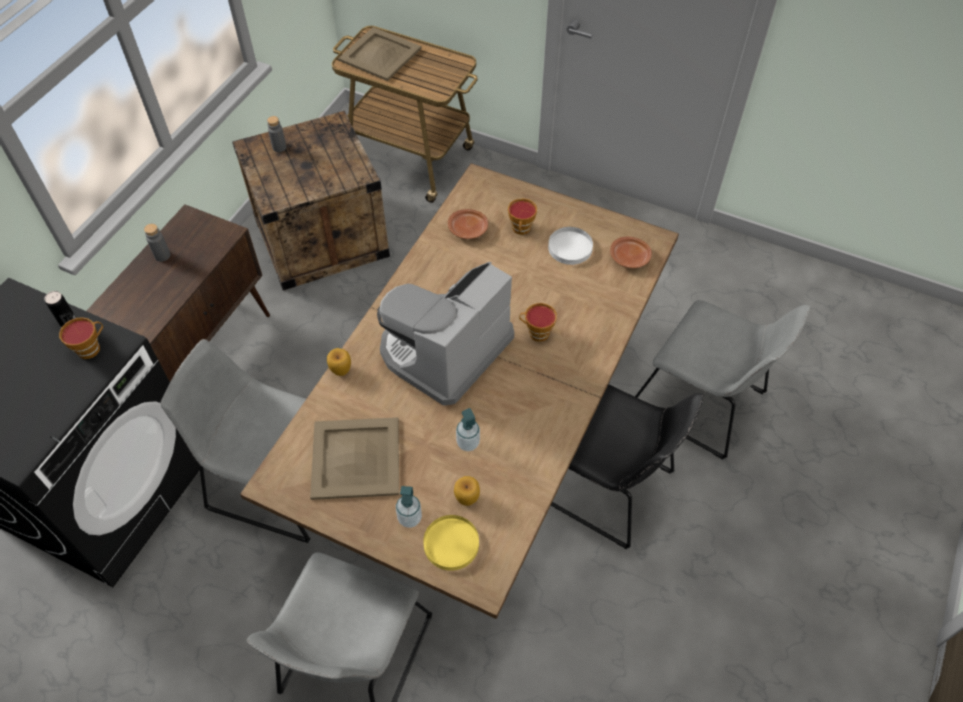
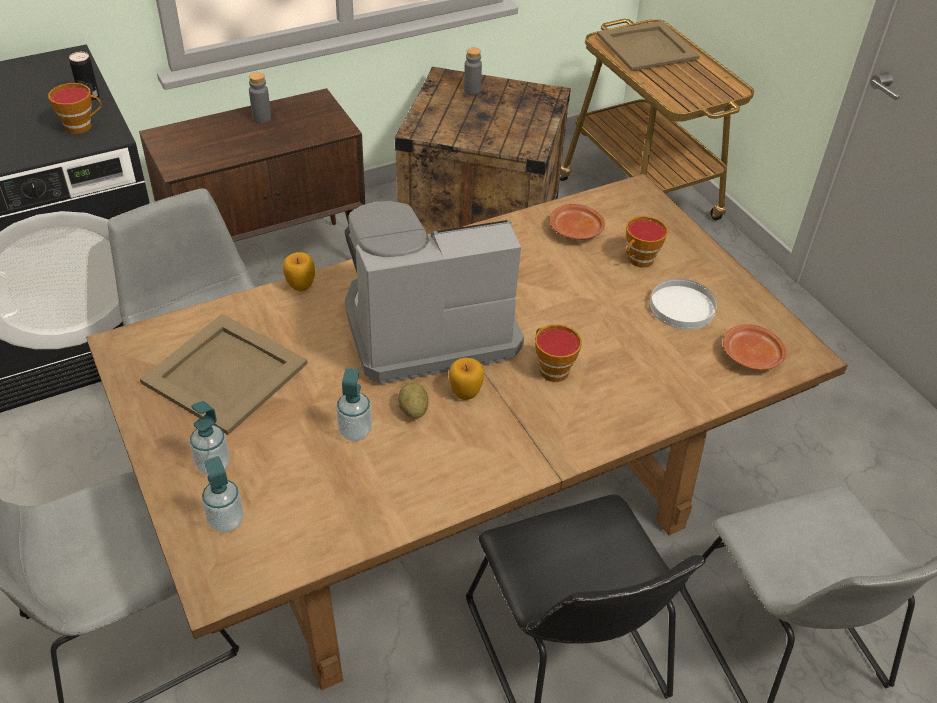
camera: 35 degrees right, 10 degrees down
yellow plate [423,515,479,571] -> soap dispenser [202,456,244,532]
apple [454,476,480,506] -> apple moved to [449,357,484,400]
none -> potato [398,382,429,418]

